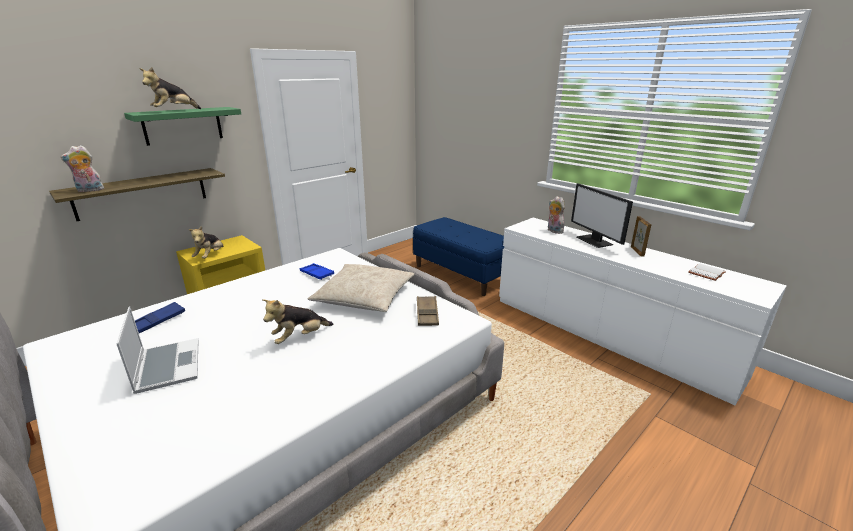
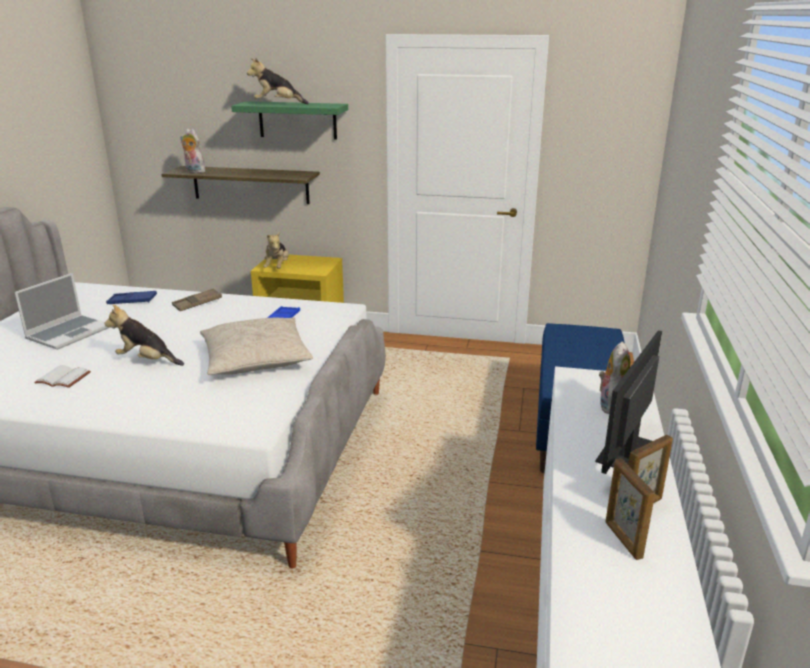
camera: 55 degrees right, 0 degrees up
plush toy [189,226,224,259] -> plush toy turned 60 degrees counterclockwise [263,232,289,269]
brown tray [417,296,439,326] -> brown tray moved to [172,288,222,311]
white book [688,263,726,281] -> white book moved to [34,365,91,388]
none -> picture frame [605,459,655,560]

